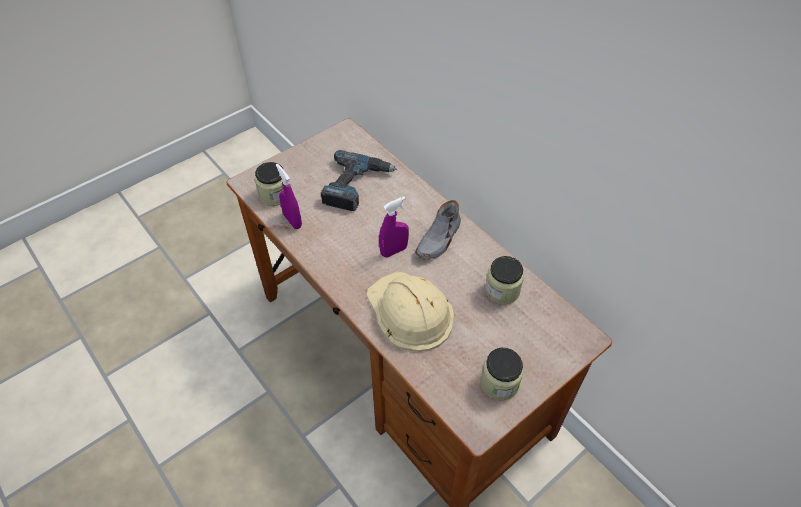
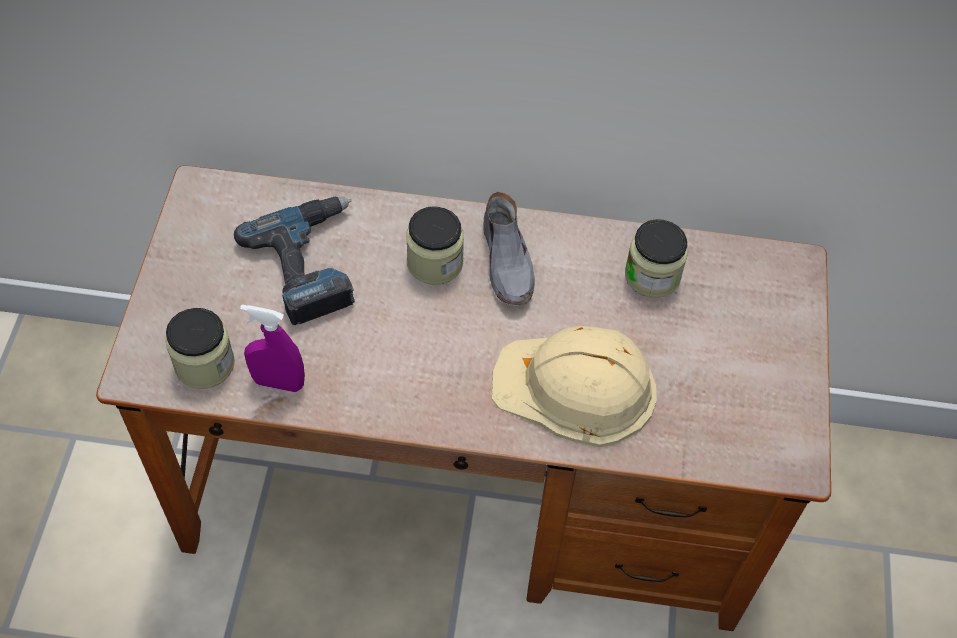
camera: 45 degrees left, 5 degrees up
purple spray bottle [379,197,409,258] -> none
jar [480,348,524,401] -> jar moved to [406,207,464,285]

